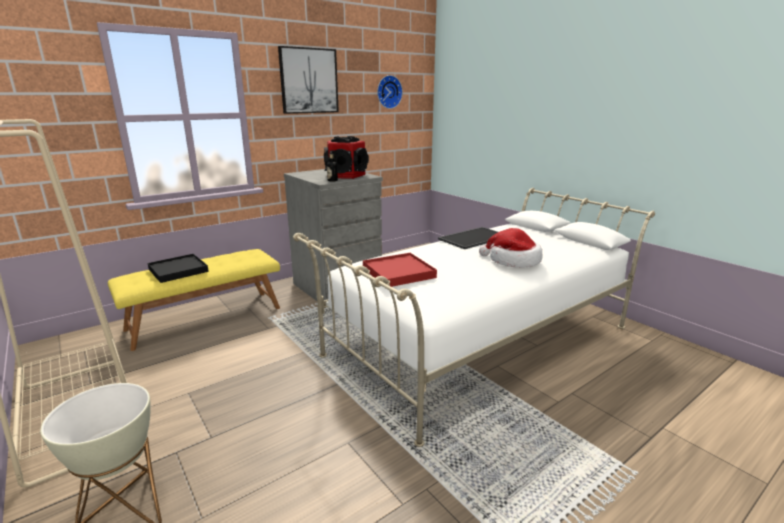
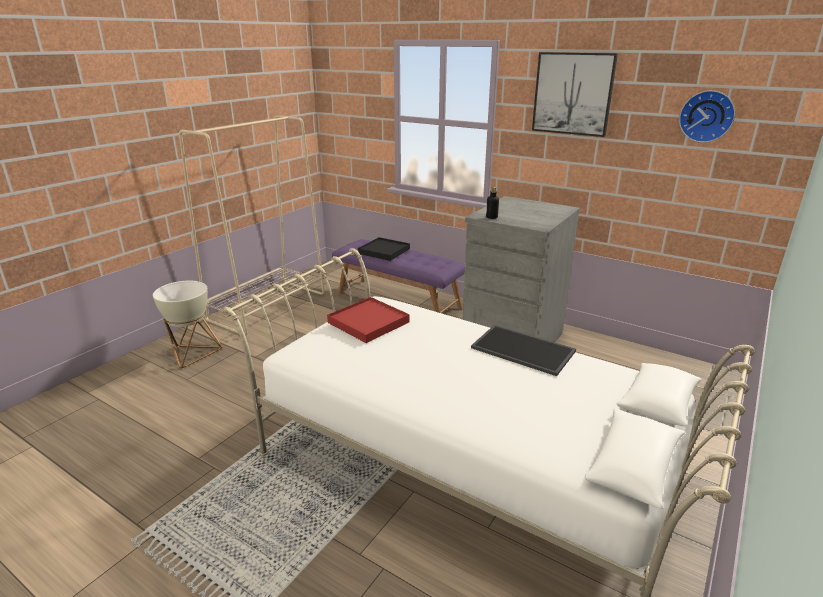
camera: 70 degrees right, 5 degrees up
yellow bench [108,249,280,351] -> purple bench [332,239,466,313]
speaker [324,136,369,179] -> none
hat [479,228,543,268] -> none

